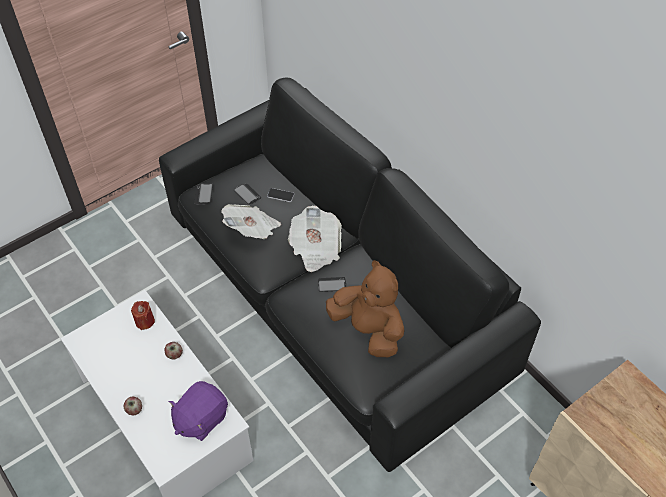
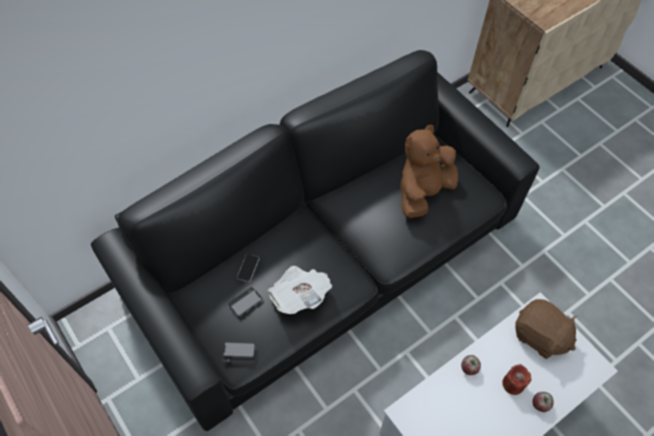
camera: 90 degrees left, 5 degrees up
red candle [131,301,155,330] -> red candle moved to [503,364,531,395]
purple plush toy [169,381,228,441] -> brown plush toy [515,299,577,359]
newspaper [288,206,342,272] -> none
phone [318,277,346,292] -> none

